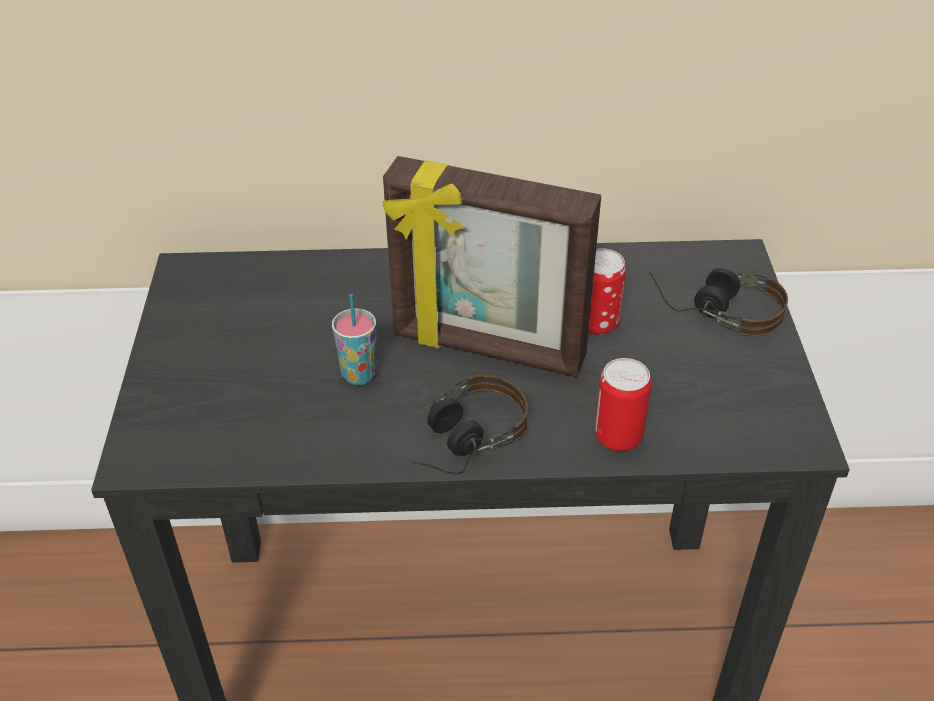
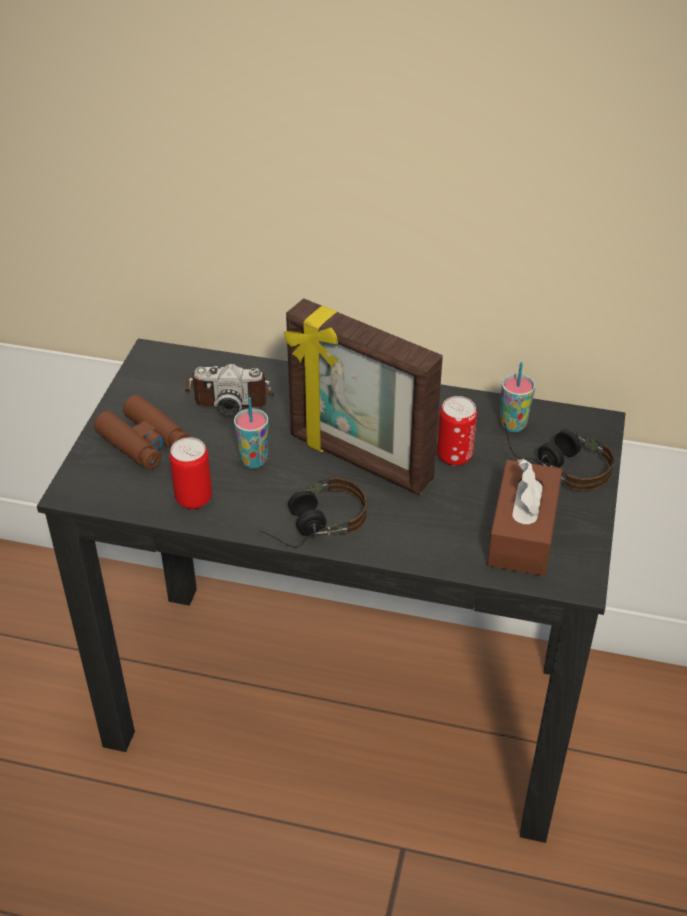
camera: 15 degrees right, 0 degrees up
can [595,358,651,451] -> can moved to [169,437,212,509]
none -> brown binoculars [94,395,190,470]
none -> camera [184,364,274,416]
none -> brown tissue box [487,458,562,576]
none -> cup [500,362,535,432]

